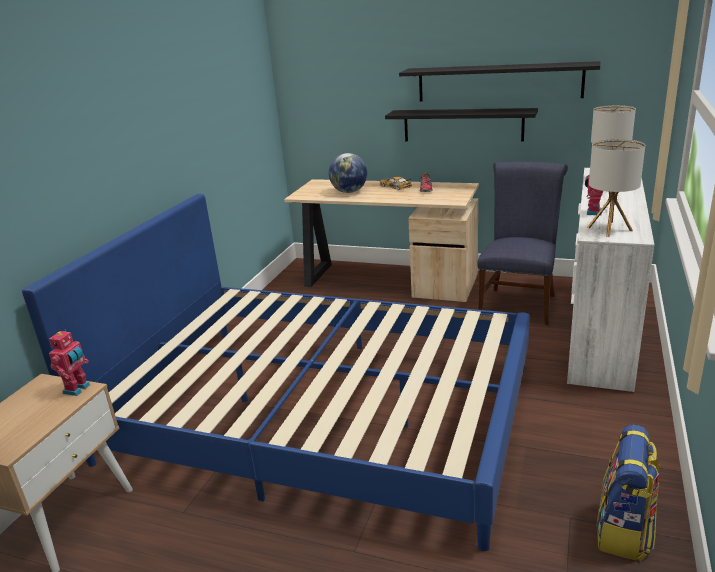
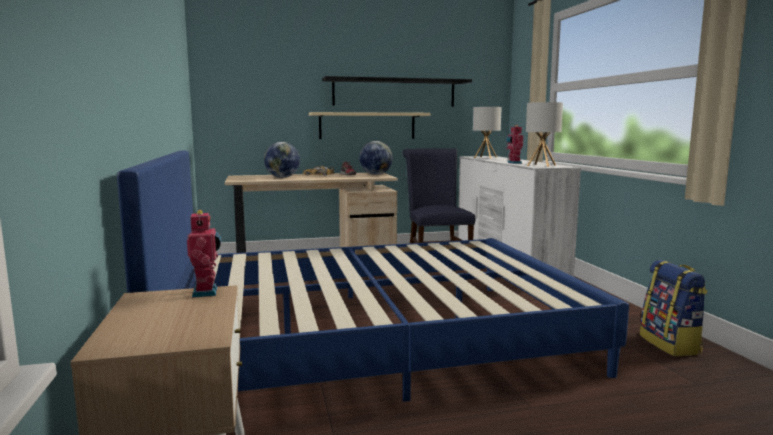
camera: 35 degrees left, 15 degrees down
black shelf [385,108,538,142] -> beige shelf [309,112,430,139]
none -> globe [359,141,393,175]

